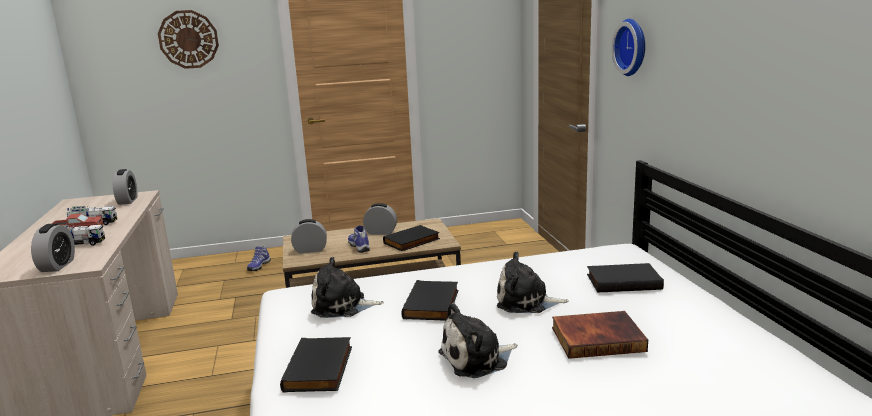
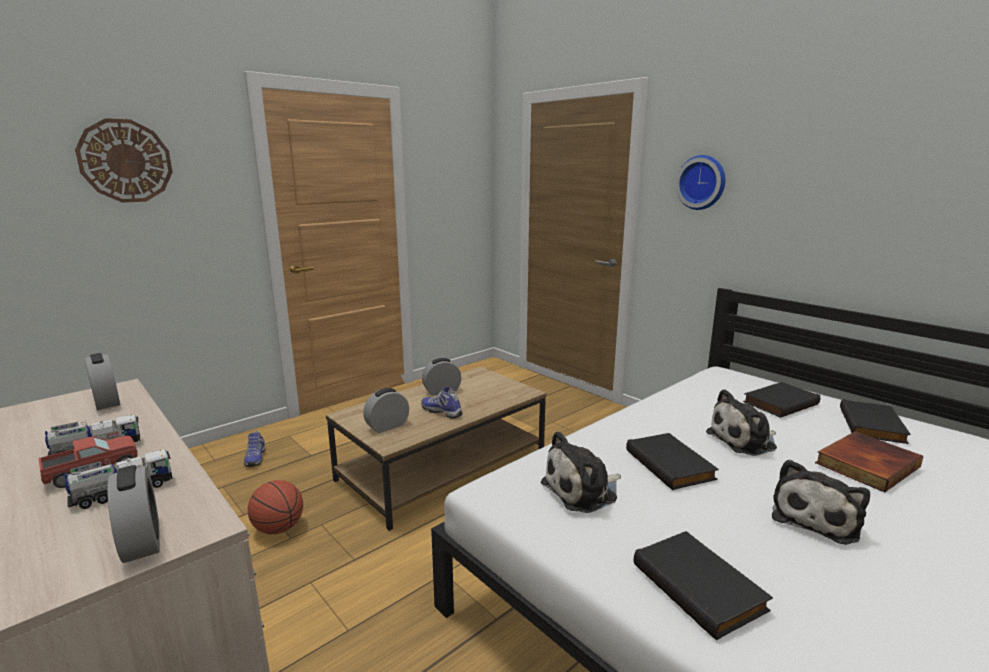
camera: 30 degrees left, 0 degrees up
black book [383,225,440,251] -> black book moved to [840,399,911,444]
none -> basketball [248,480,303,534]

